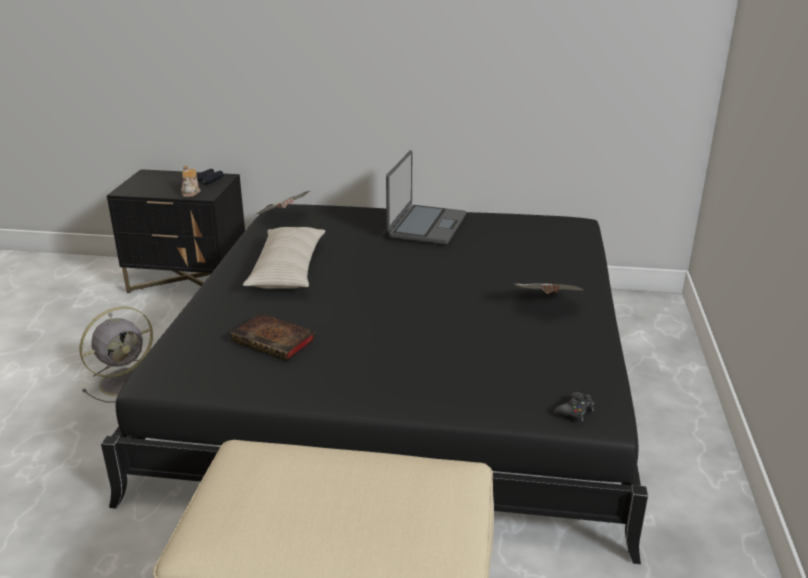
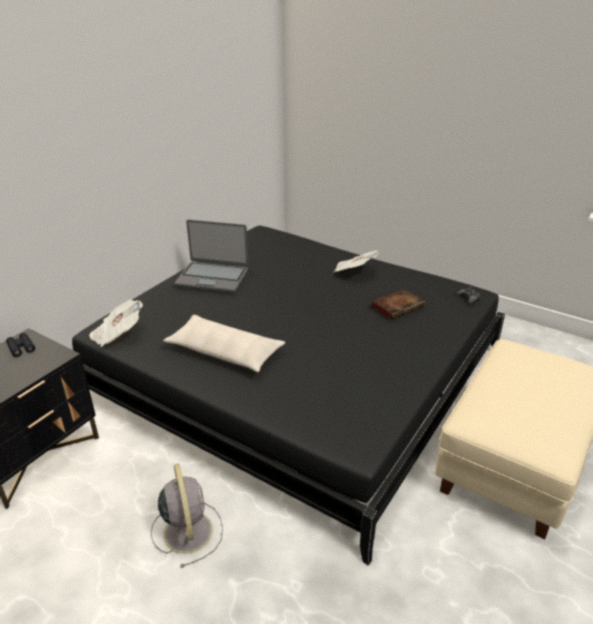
camera: 65 degrees left, 5 degrees up
teapot [181,165,201,197] -> none
book [230,313,316,361] -> book moved to [371,289,425,320]
laptop [386,150,466,244] -> laptop turned 150 degrees clockwise [174,220,248,293]

